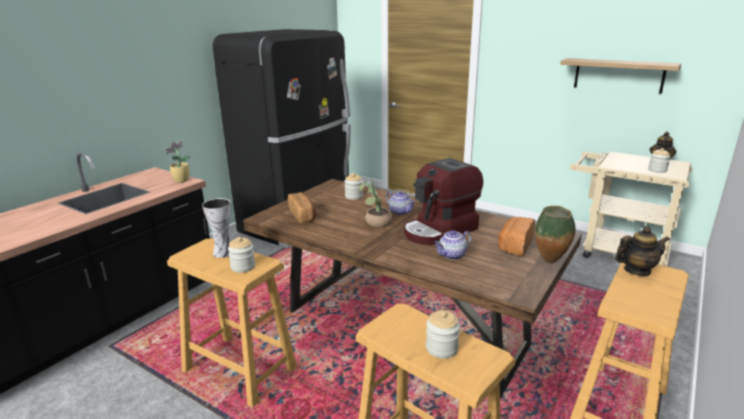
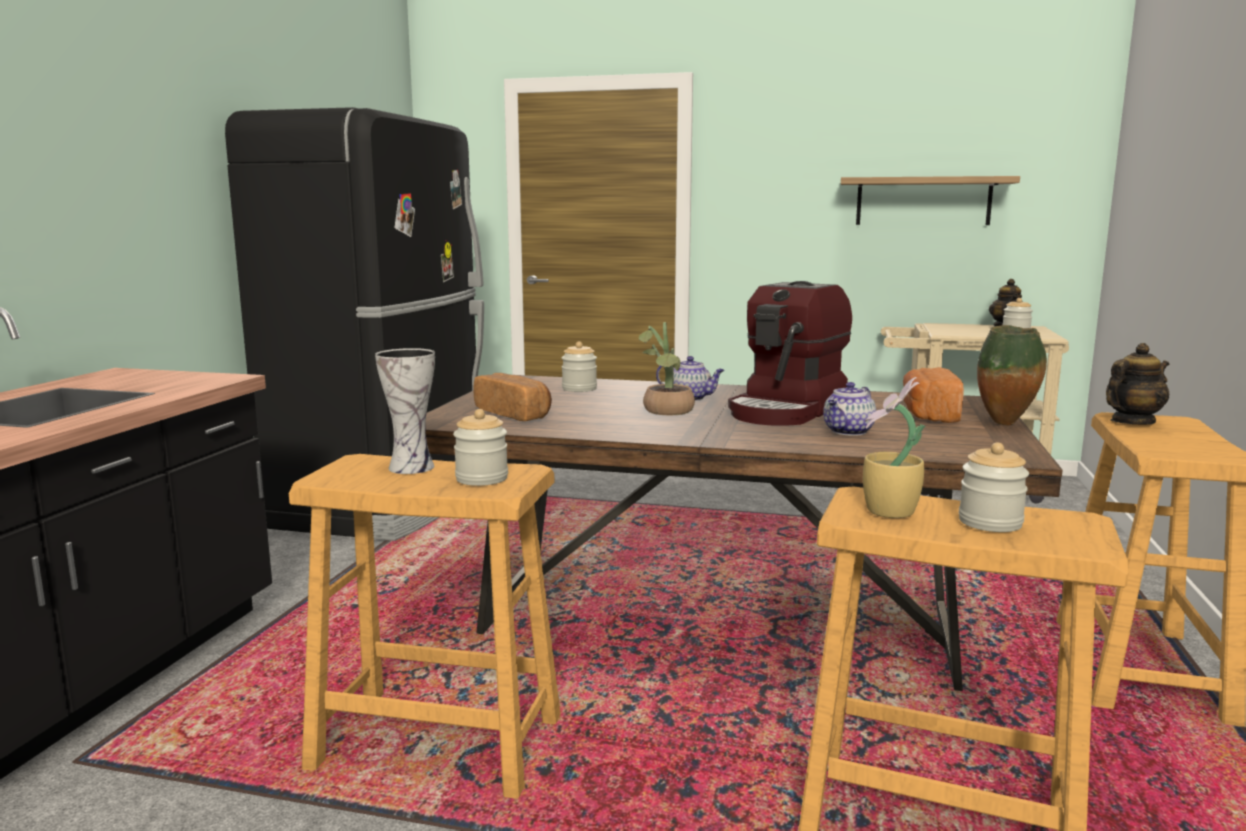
camera: 20 degrees left, 10 degrees down
potted plant [164,140,191,183] -> potted plant moved to [863,377,925,518]

